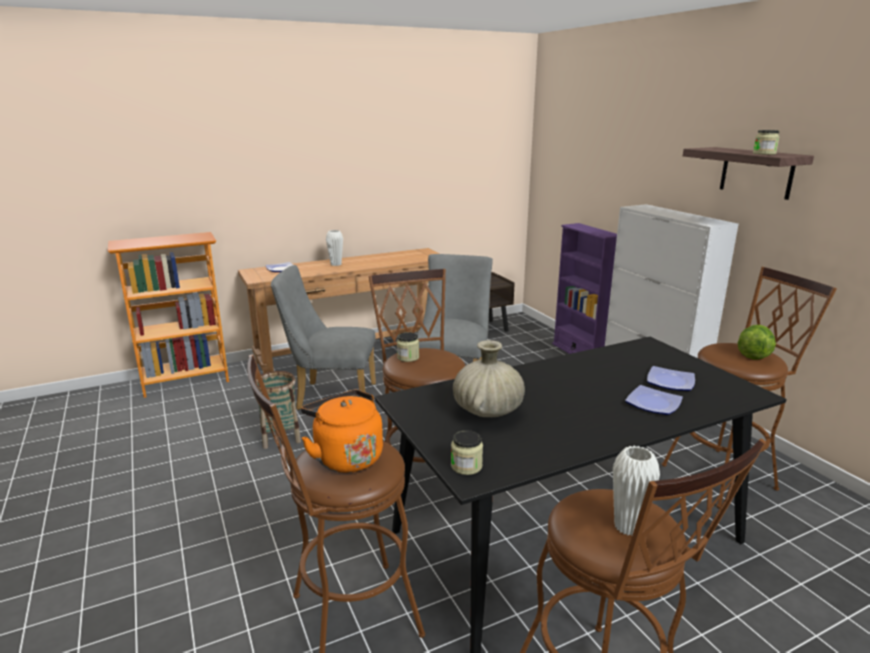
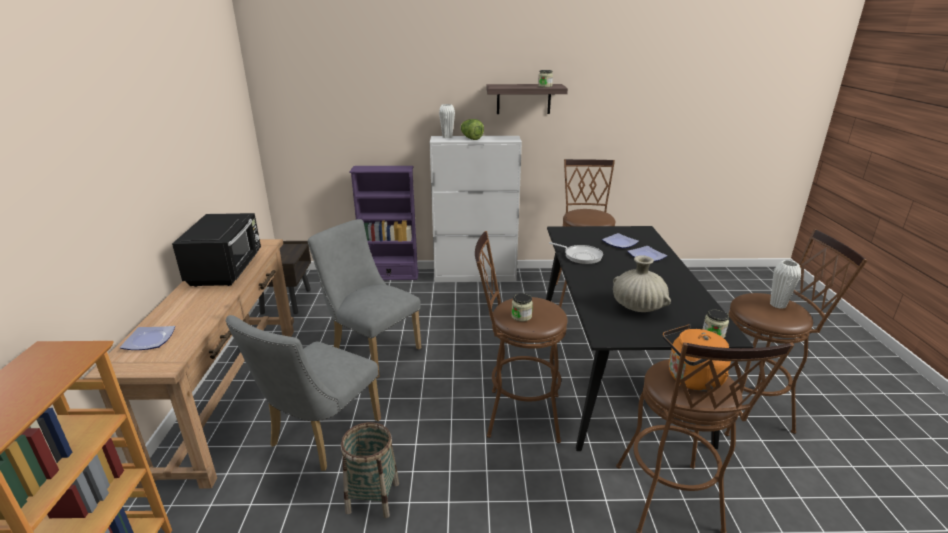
camera: 65 degrees left, 5 degrees up
white vase [326,230,343,266] -> white vase moved to [439,104,455,138]
lettuce [738,325,776,360] -> lettuce moved to [460,119,484,140]
none -> black microwave [172,213,261,287]
none -> frying pan [549,242,603,264]

